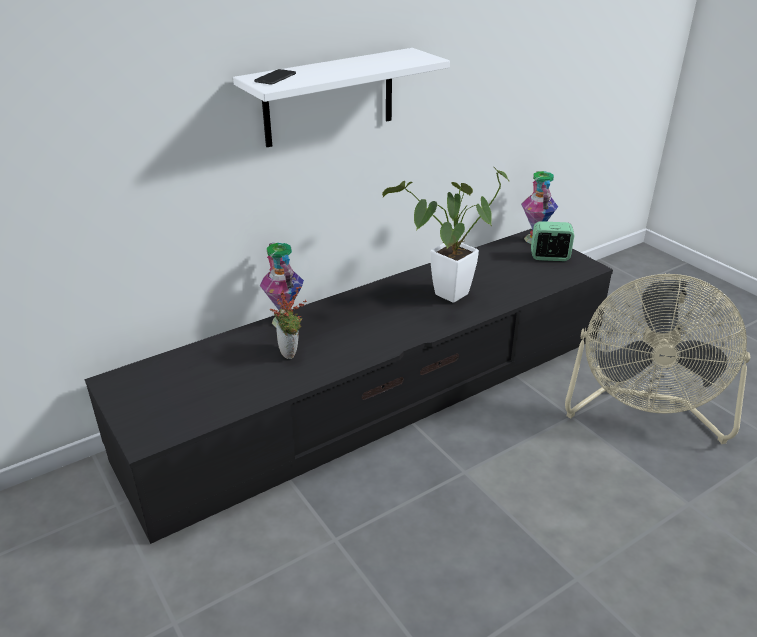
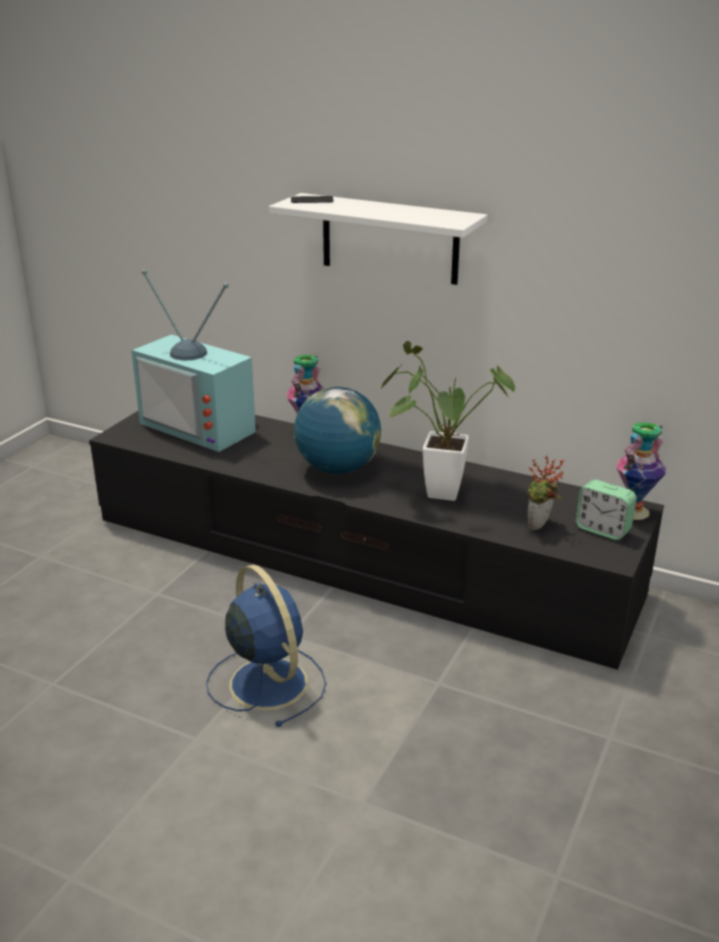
camera: 60 degrees right, 5 degrees down
potted plant [270,286,307,359] -> potted plant moved to [527,455,564,530]
alarm clock [531,221,574,261] -> alarm clock turned 150 degrees clockwise [575,480,637,540]
beige fan [565,273,750,444] -> none
none -> television [131,269,256,452]
none -> blue fan [206,565,326,727]
none -> globe [294,387,381,474]

